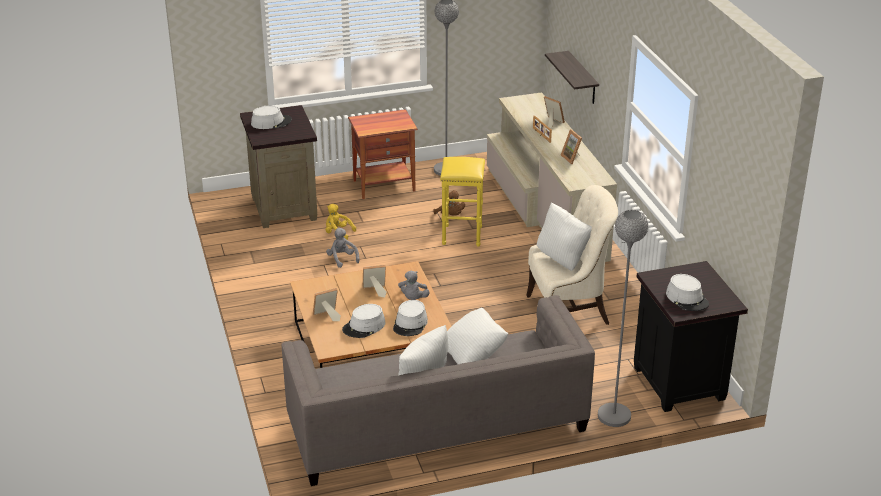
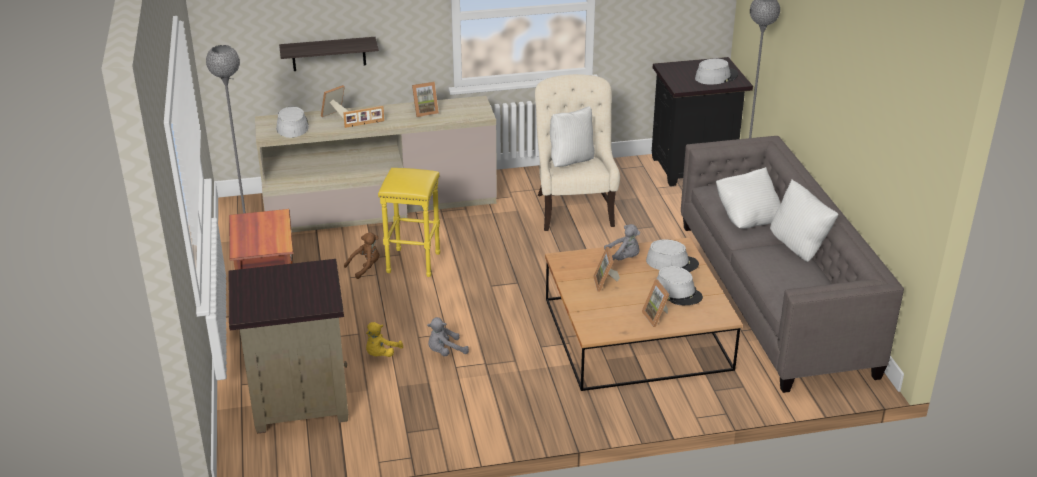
camera: 85 degrees left, 0 degrees up
grey hat [251,106,292,129] -> grey hat moved to [276,107,309,138]

